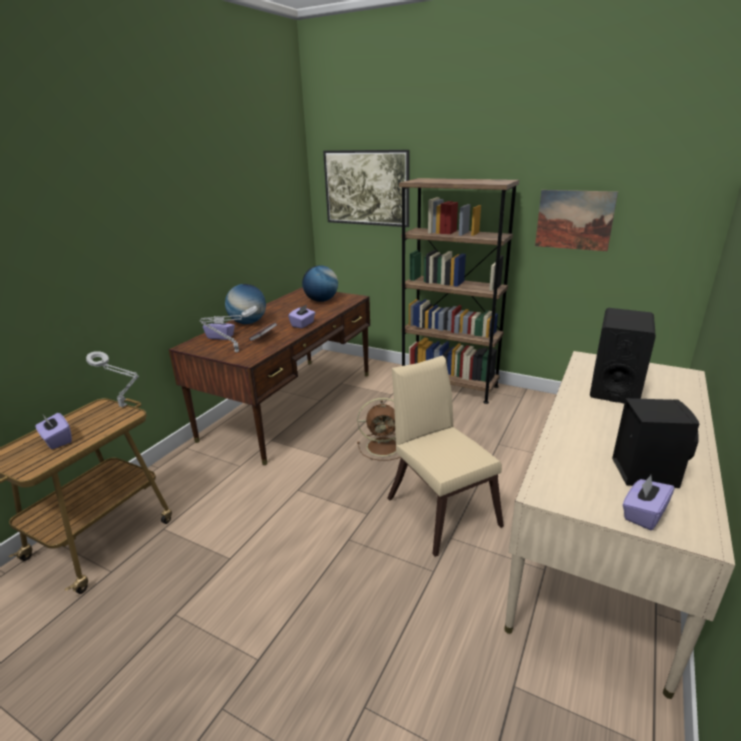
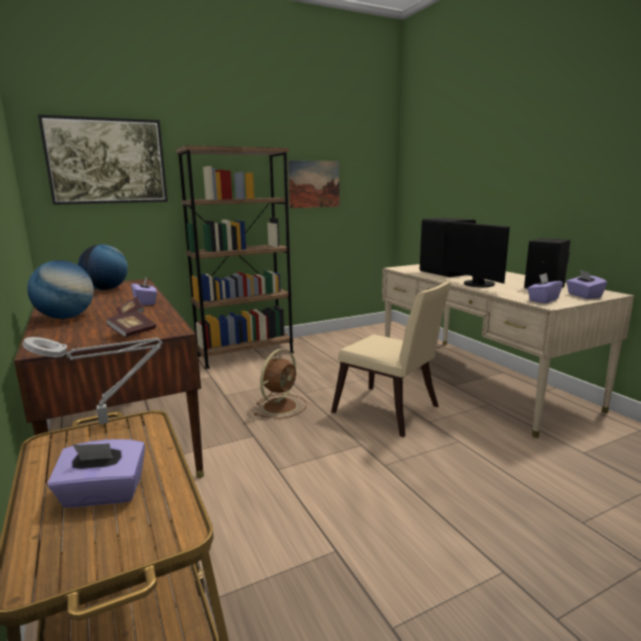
camera: 55 degrees left, 10 degrees down
grey table lamp [200,306,258,352] -> book [105,311,156,338]
purple tissue box [203,316,235,340] -> purple tissue box moved to [527,273,563,303]
beige chair [388,356,504,557] -> beige chair turned 150 degrees counterclockwise [331,281,451,437]
none -> monitor [444,221,510,287]

